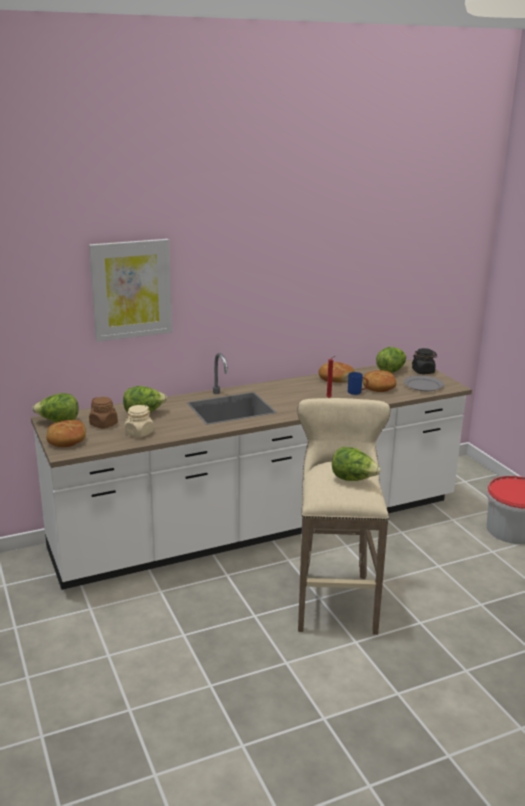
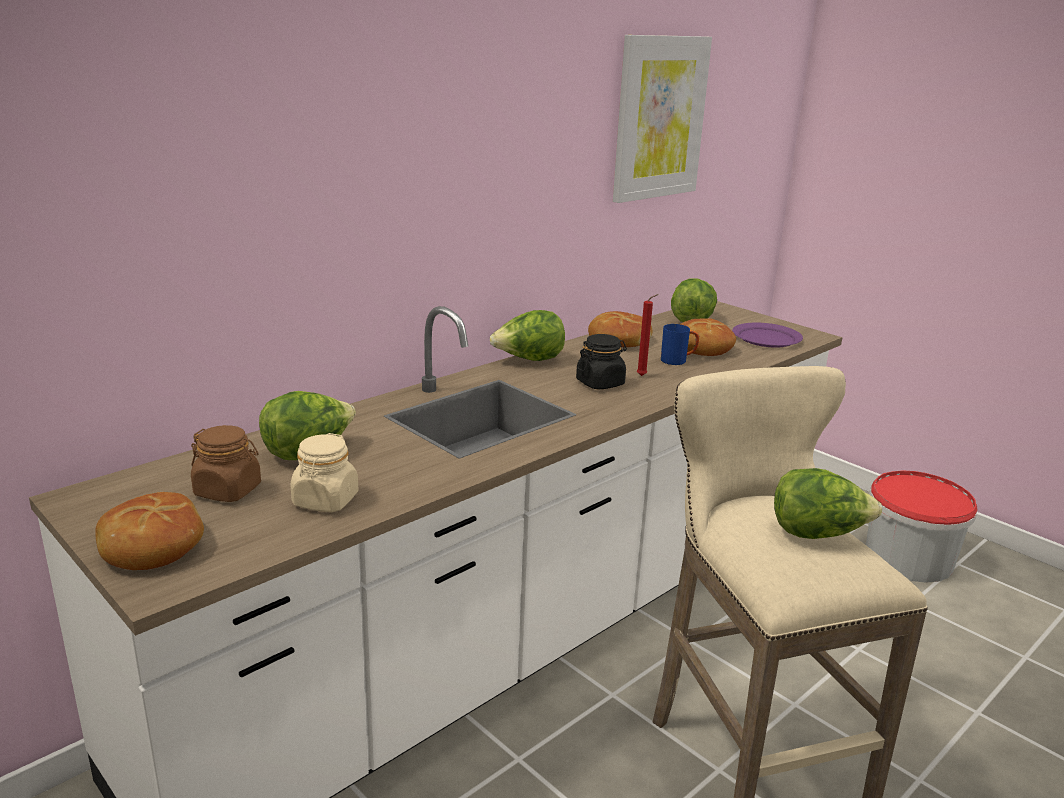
camera: 20 degrees left, 0 degrees up
lettuce [32,393,79,423] -> lettuce moved to [490,310,565,361]
picture [89,239,172,342] -> picture moved to [613,35,712,203]
grey plate [404,376,444,391] -> purple plate [732,323,803,348]
black jar [412,348,437,374] -> black jar moved to [576,334,627,390]

